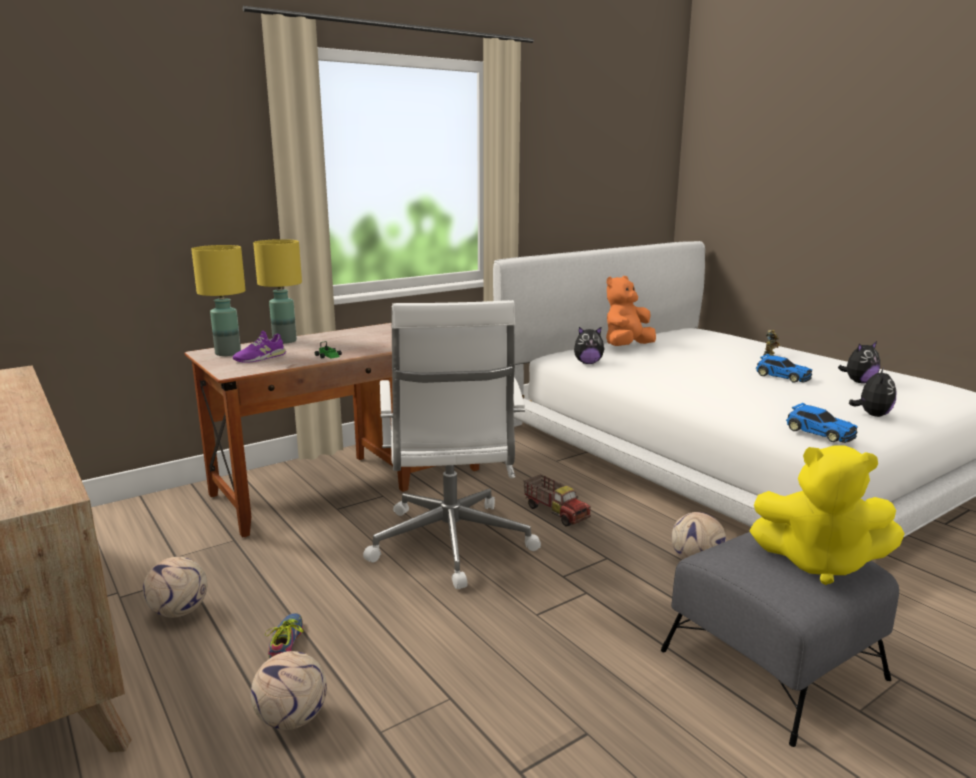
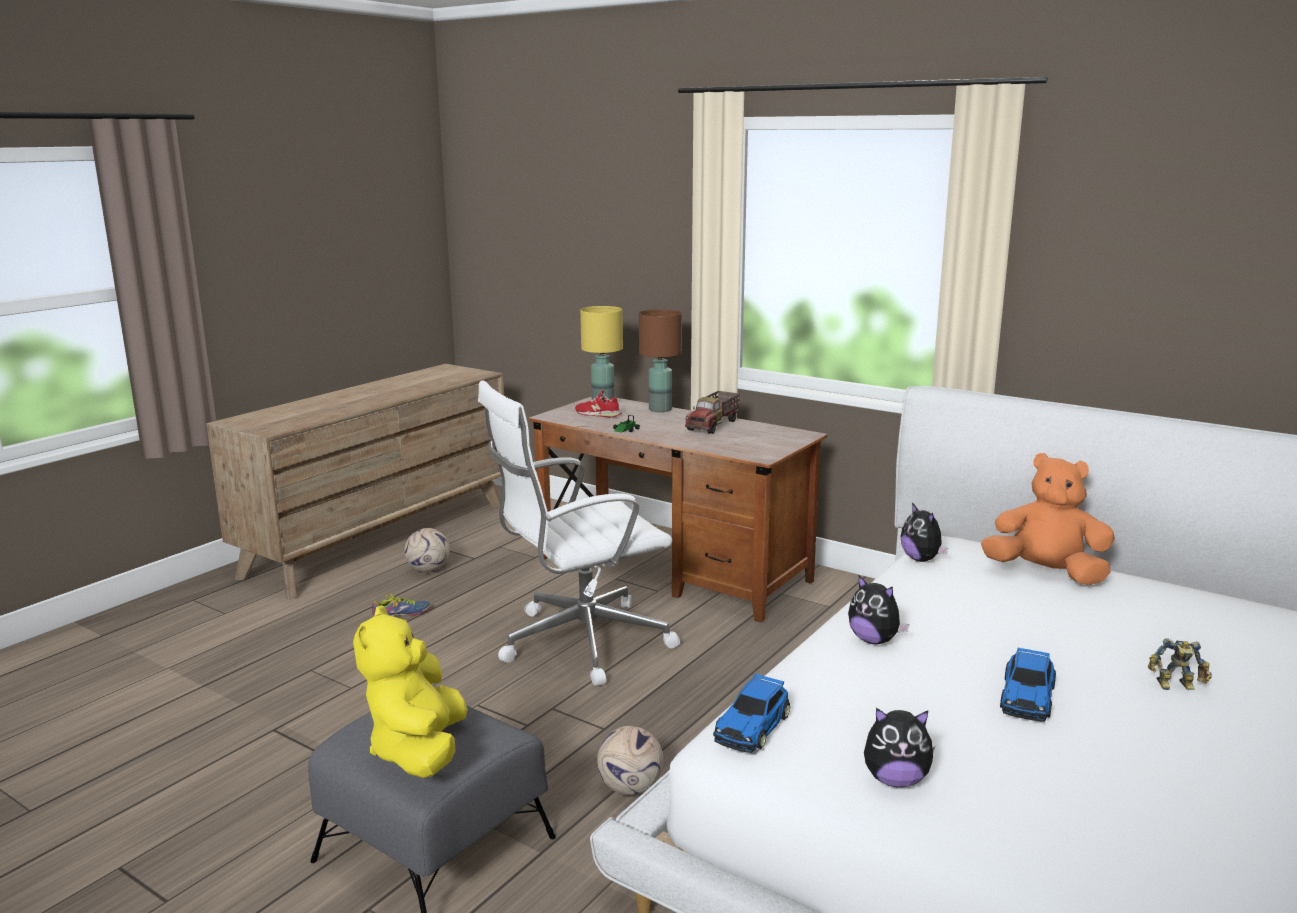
camera: 70 degrees right, 0 degrees up
purple shoe [233,331,286,363] -> red shoe [575,391,621,417]
football [251,651,327,730] -> none
yellow table lamp [253,239,302,344] -> brown table lamp [639,309,682,412]
toy truck [523,474,591,527] -> toy truck moved to [685,391,740,434]
plush toy [838,341,880,383] -> plush toy moved to [848,575,909,644]

